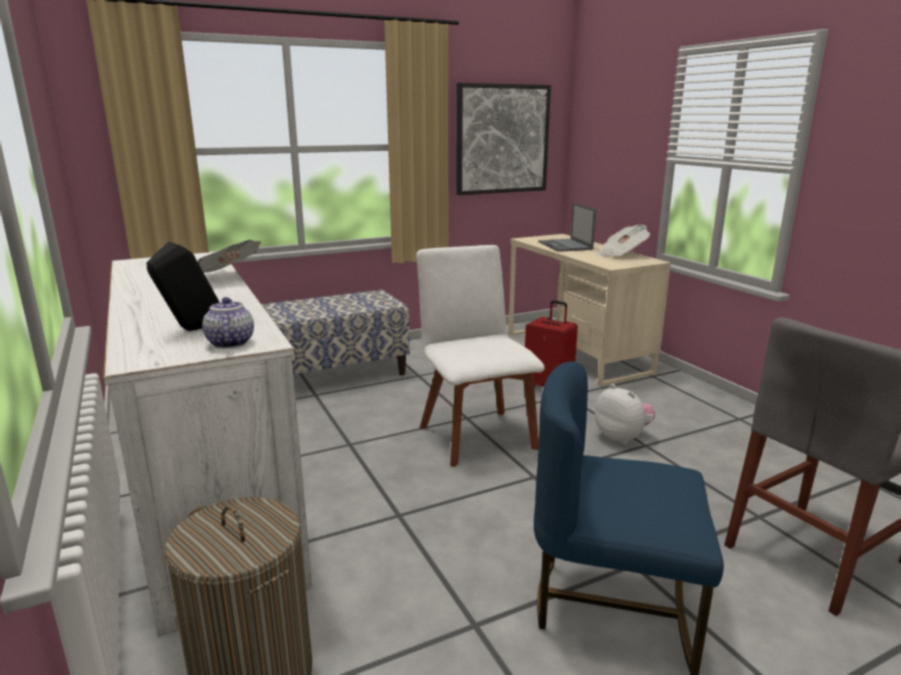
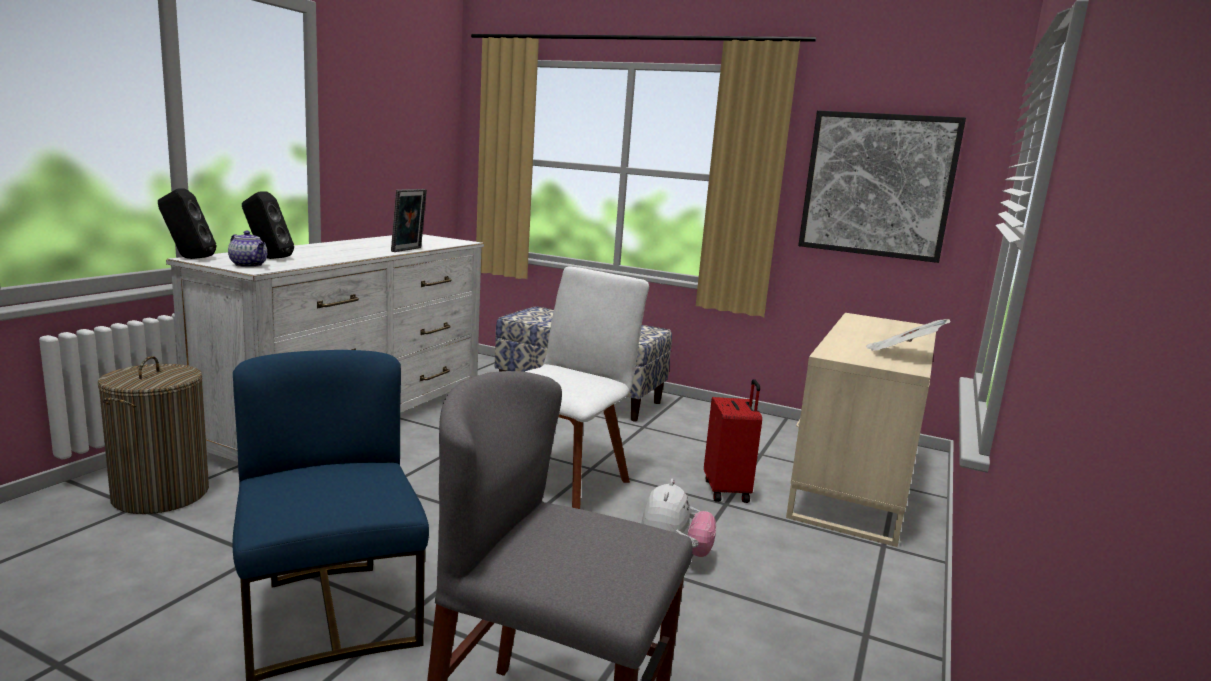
camera: 50 degrees right, 5 degrees down
newspaper [197,240,261,273] -> picture frame [391,189,427,252]
teapot [202,297,254,348] -> teapot turned 90 degrees clockwise [228,231,267,267]
laptop [538,203,596,252] -> none
none -> black speaker [158,188,216,259]

